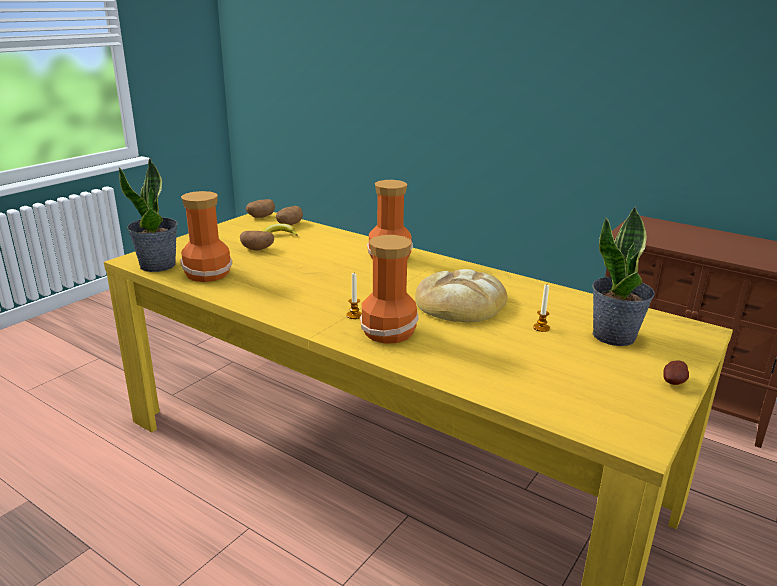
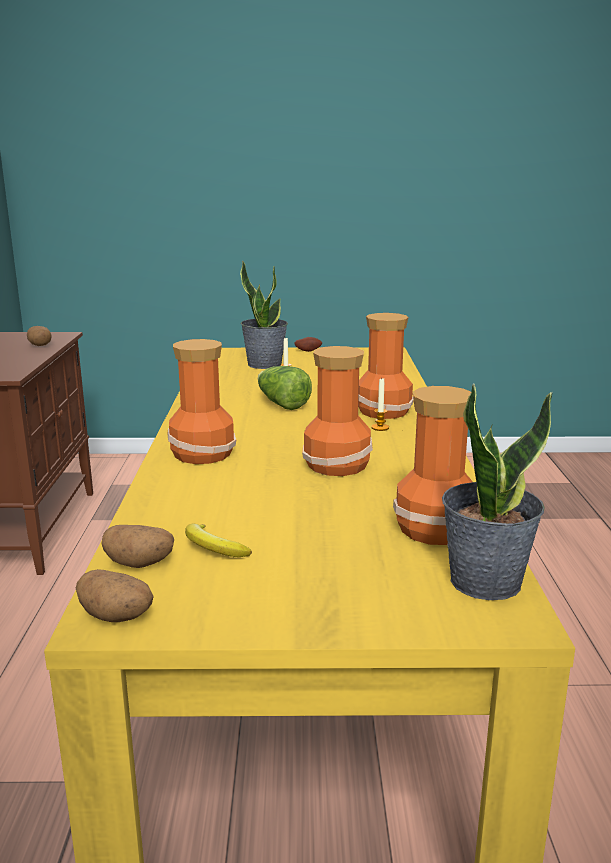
camera: 125 degrees left, 5 degrees down
potato [240,231,274,251] -> potato moved to [27,326,52,346]
bread [415,269,508,322] -> lettuce [258,366,312,410]
none -> vase [302,346,373,476]

